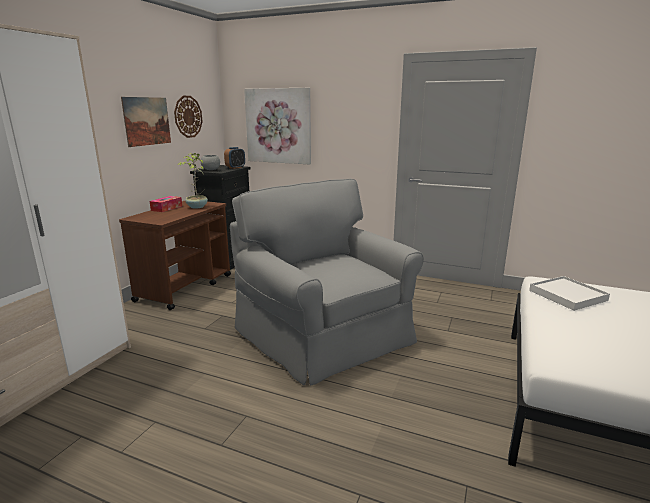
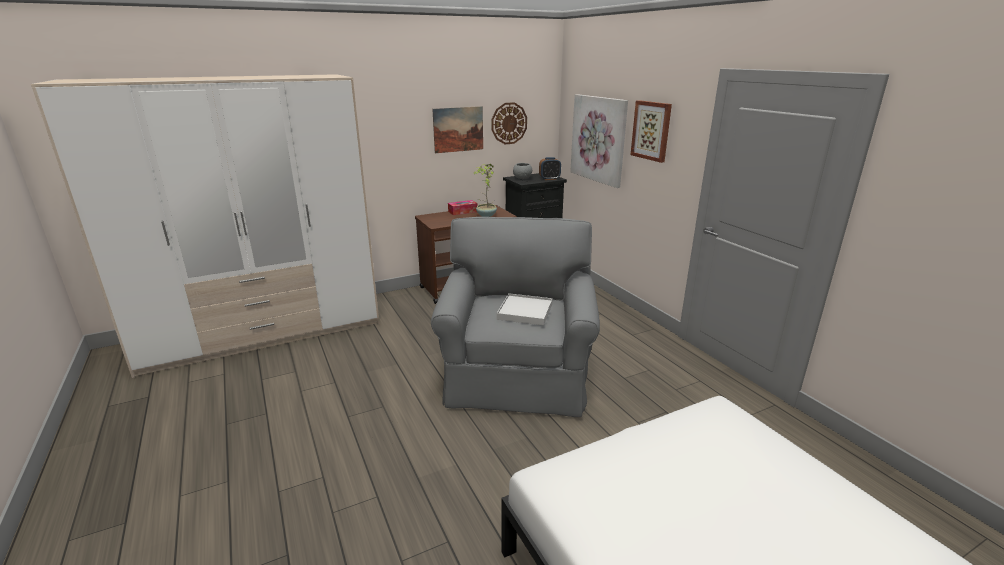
camera: 40 degrees right, 5 degrees up
white tray [529,276,610,311] -> white tray moved to [497,293,553,326]
none -> picture [631,100,672,163]

